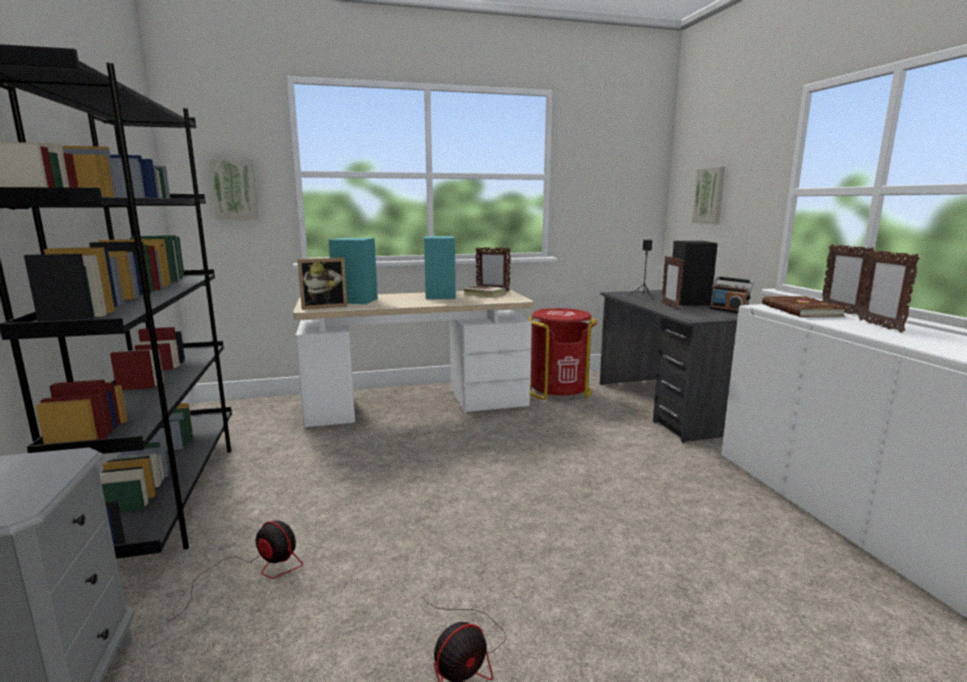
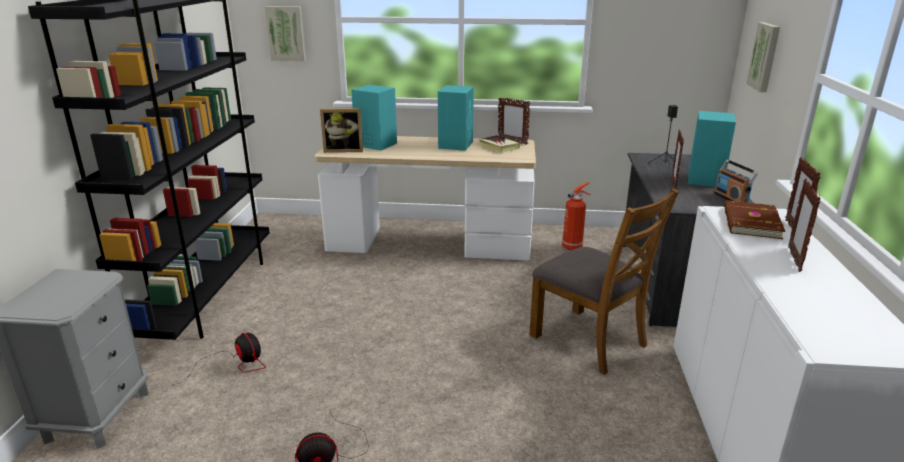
camera: 20 degrees right, 10 degrees up
red trash can [528,308,597,400] -> fire extinguisher [562,182,590,250]
black speaker [672,241,718,305] -> turquoise speaker [688,111,736,187]
none -> brown chair [530,188,679,375]

